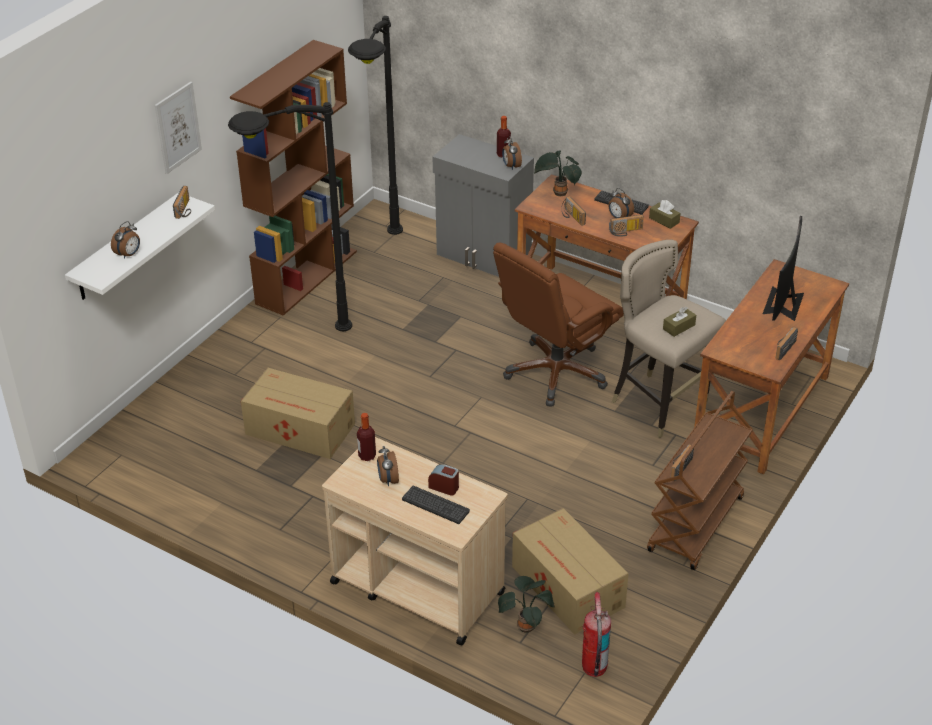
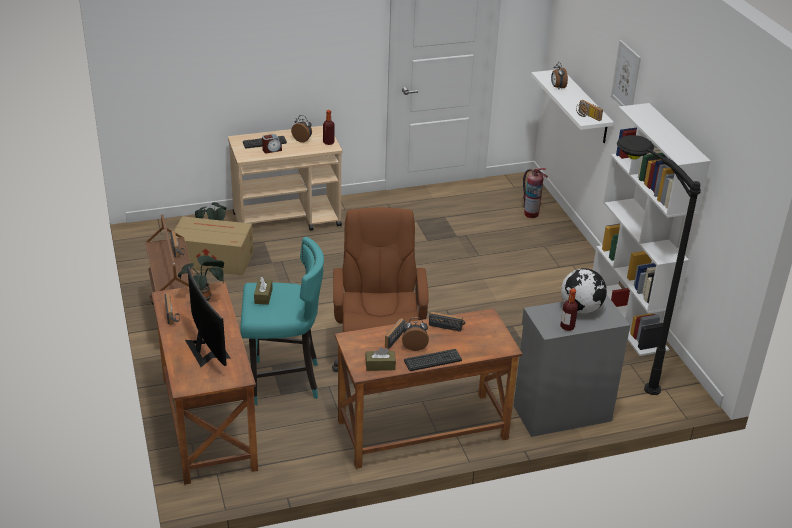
camera: 130 degrees right, 5 degrees down
black floor lamp [228,102,352,331] -> none
brown bookcase [230,40,357,316] -> white bookcase [593,103,711,356]
cardboard box [241,368,355,459] -> none
alarm clock [502,136,522,170] -> none
potted plant [533,150,582,196] -> potted plant moved to [178,255,224,301]
fire extinguisher [582,592,611,677] -> fire extinguisher moved to [523,168,548,218]
beige stool [612,240,726,438] -> turquoise stool [240,237,324,405]
none -> globe [561,268,607,313]

